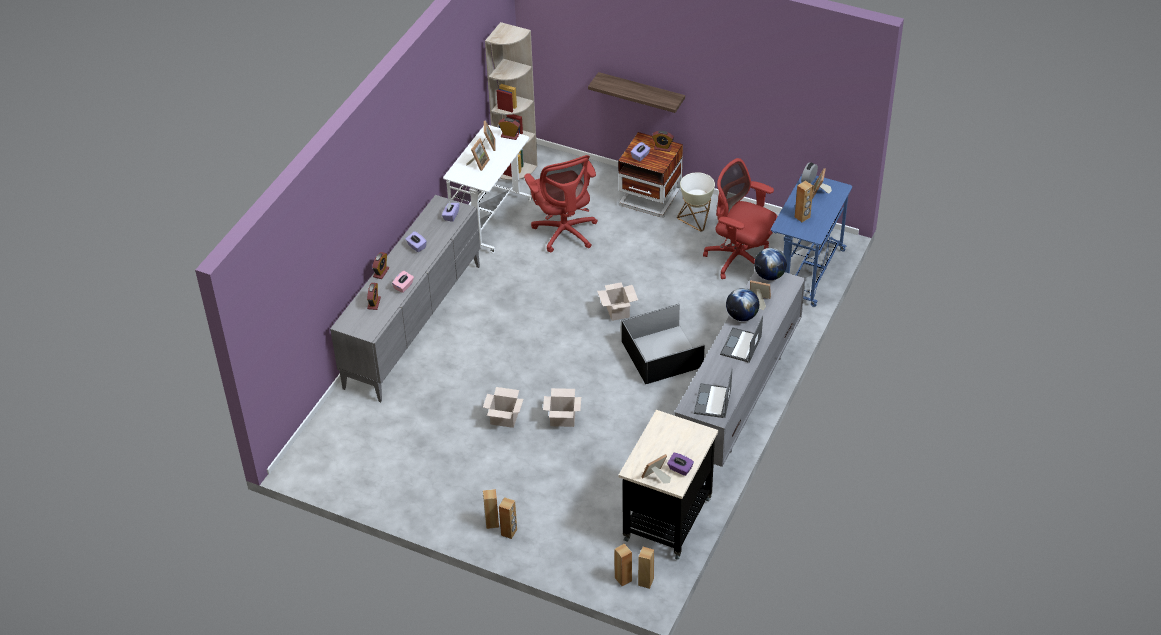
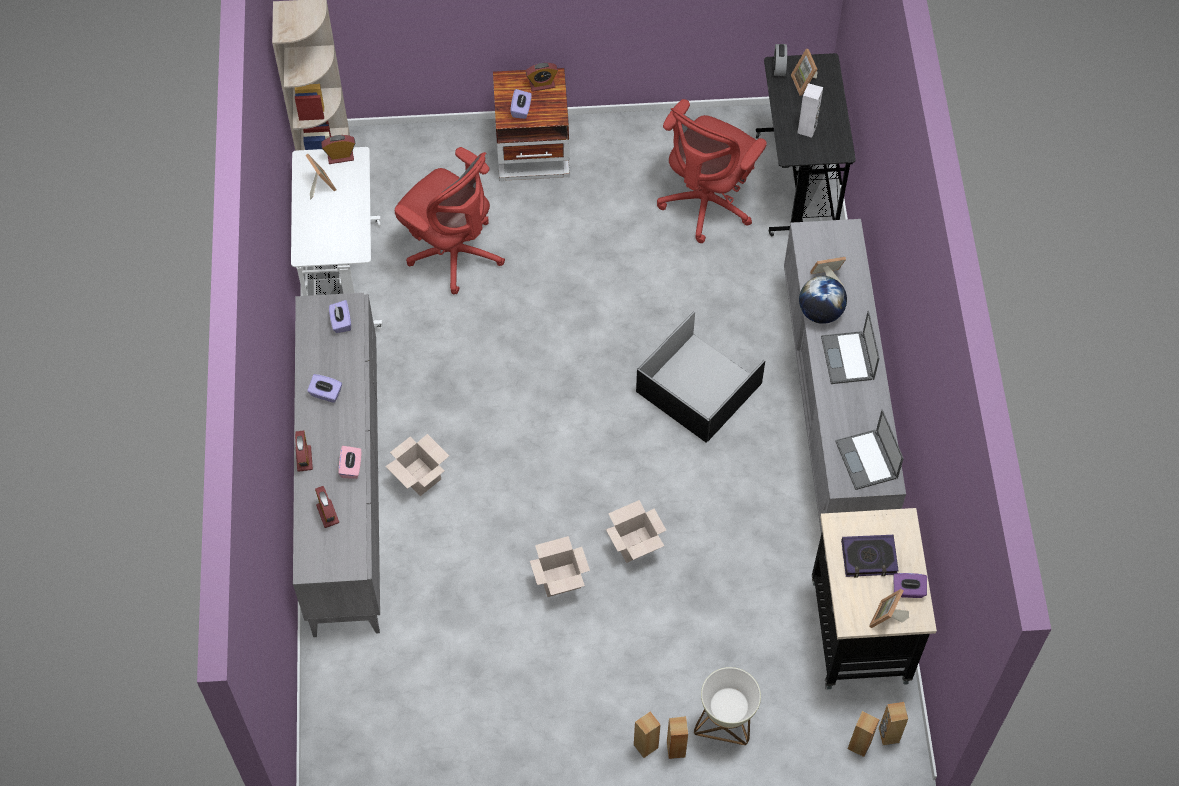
camera: 30 degrees left, 15 degrees up
picture frame [466,139,490,171] -> none
shelf [588,72,685,113] -> none
cardboard box [597,282,638,321] -> cardboard box moved to [385,434,449,496]
planter [677,172,715,232] -> planter moved to [694,667,761,745]
red office chair [703,158,778,279] -> red office chair turned 60 degrees counterclockwise [657,99,767,243]
globe [754,248,787,280] -> none
blue desk [771,175,852,307] -> black desk [756,53,856,236]
brown speaker [795,181,813,222] -> white speaker [798,83,823,138]
none -> book [841,535,899,578]

